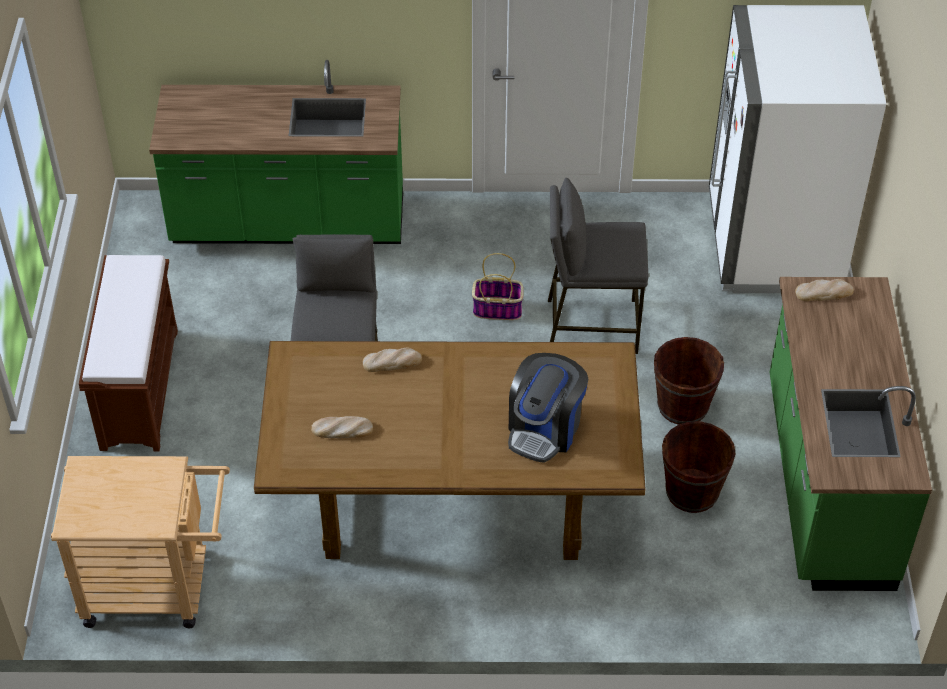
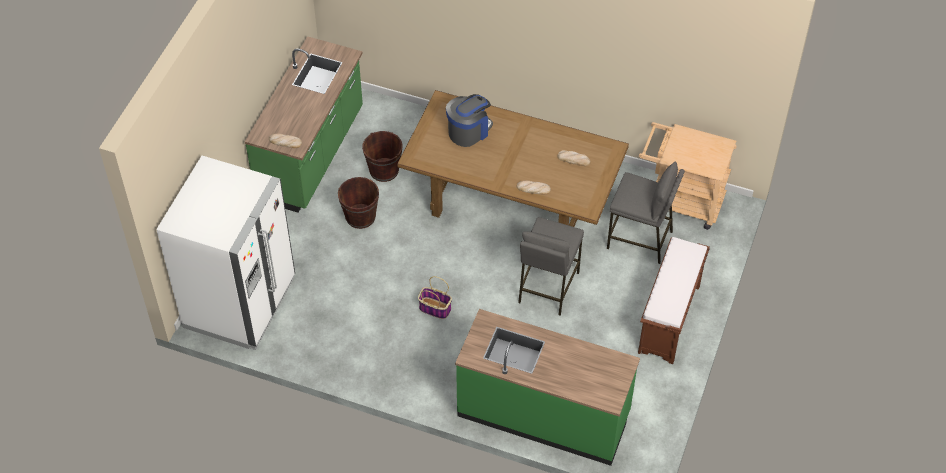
camera: 160 degrees left, 5 degrees up
grey stool [548,178,648,354] -> grey stool moved to [607,162,685,264]

